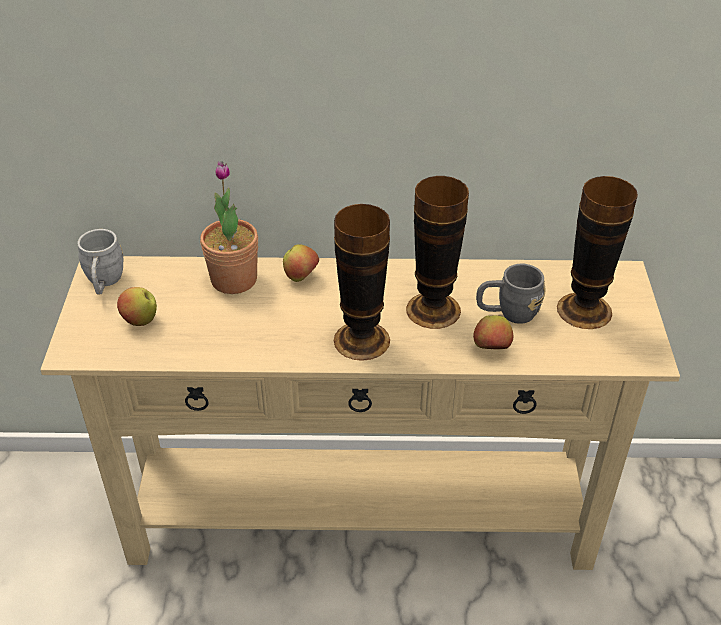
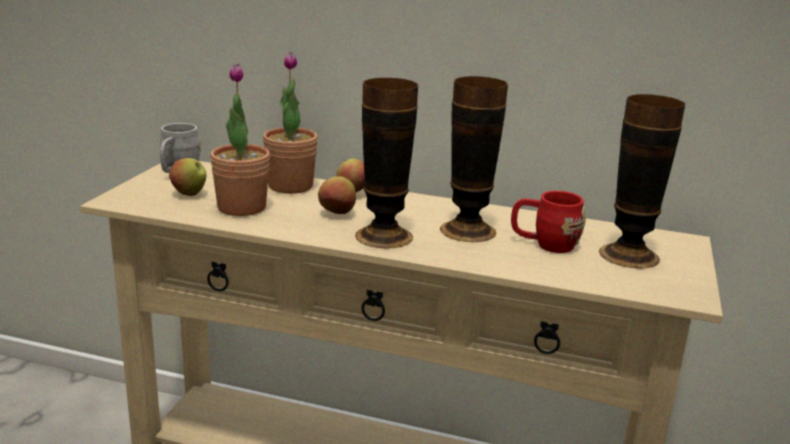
camera: 15 degrees right, 20 degrees down
apple [473,315,513,349] -> apple moved to [318,176,356,214]
grey mug [476,264,545,324] -> red mug [511,191,586,253]
none -> potted plant [210,64,270,216]

